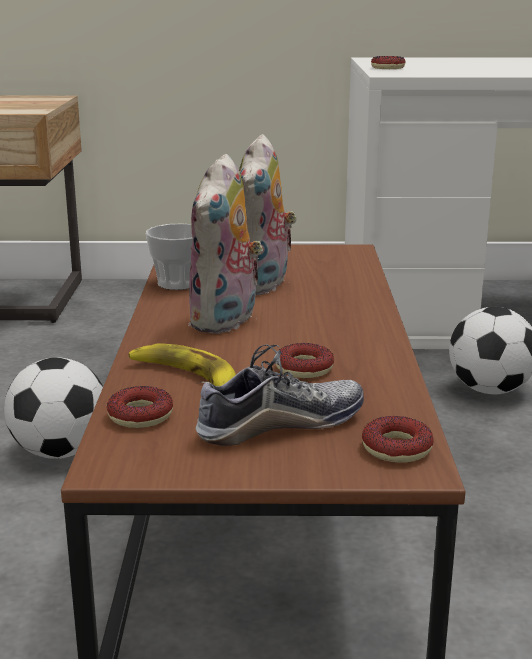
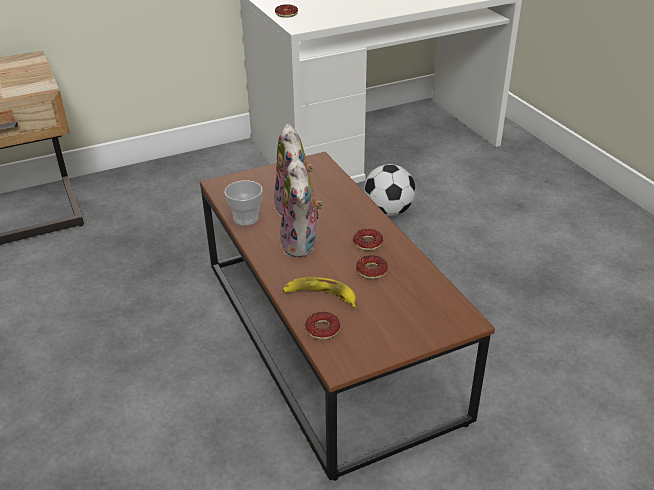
camera: 25 degrees left, 15 degrees up
football [4,357,103,459] -> none
shoe [196,345,364,446] -> none
donut [362,416,434,463] -> donut moved to [353,229,383,251]

